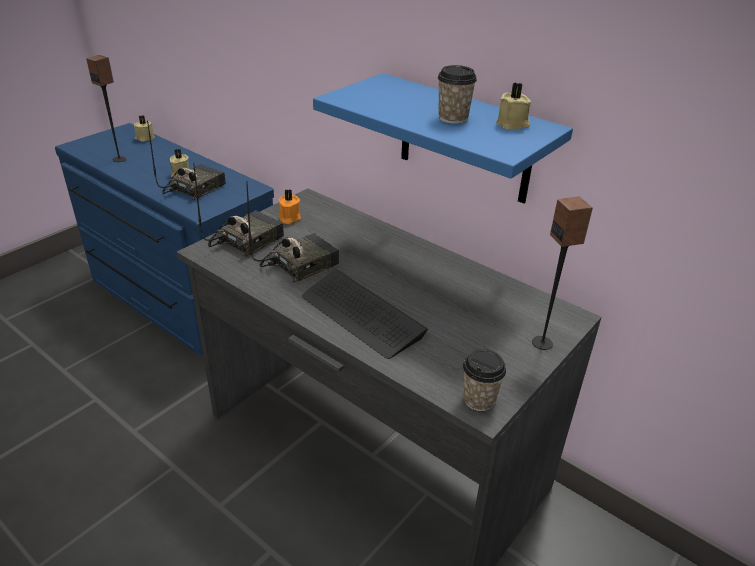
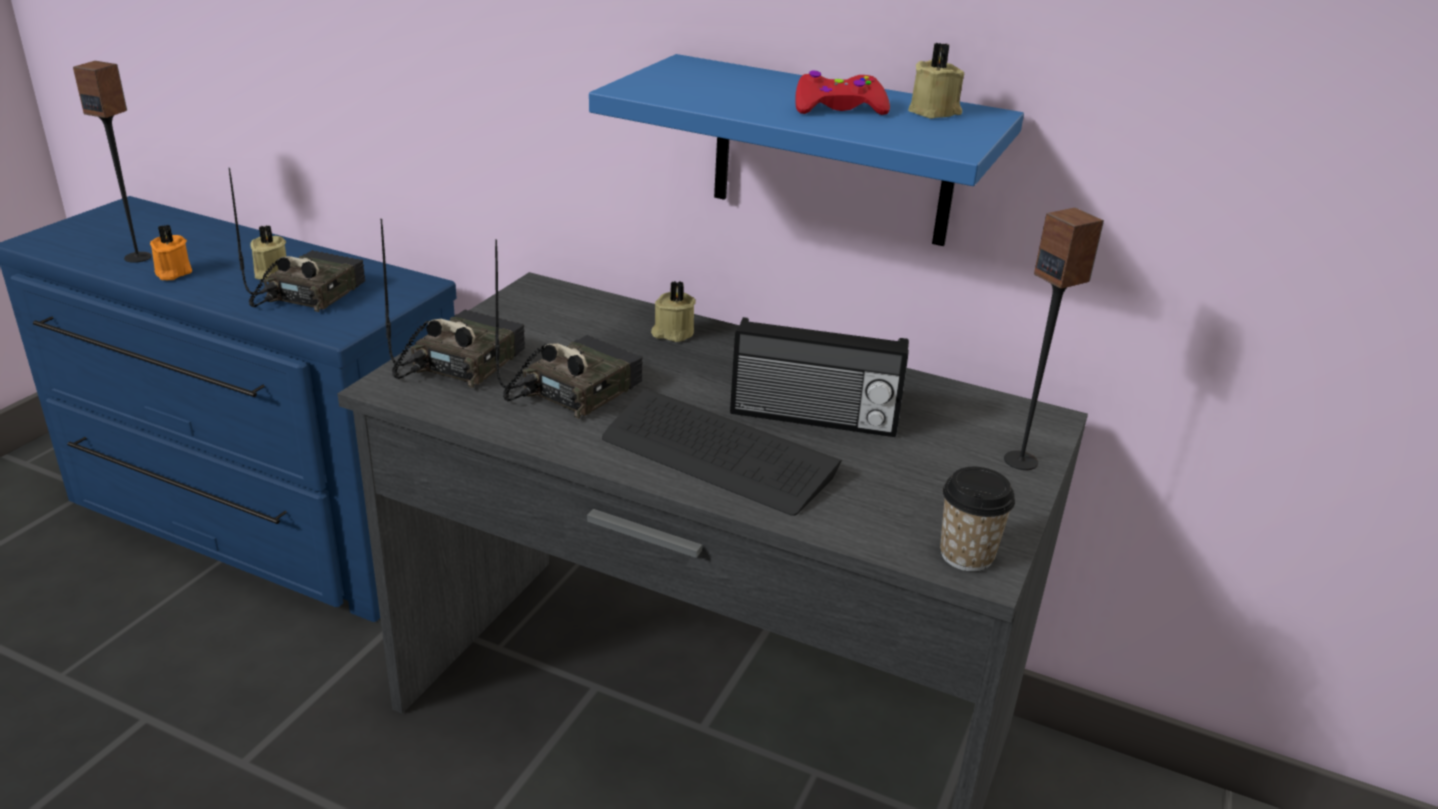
camera: 15 degrees left, 5 degrees down
beige candle [134,115,155,142] -> beige candle moved to [651,281,696,342]
orange candle [279,190,301,224] -> orange candle moved to [150,225,192,280]
cup [438,65,477,124] -> red game controller [795,71,890,115]
none -> radio [730,317,909,437]

